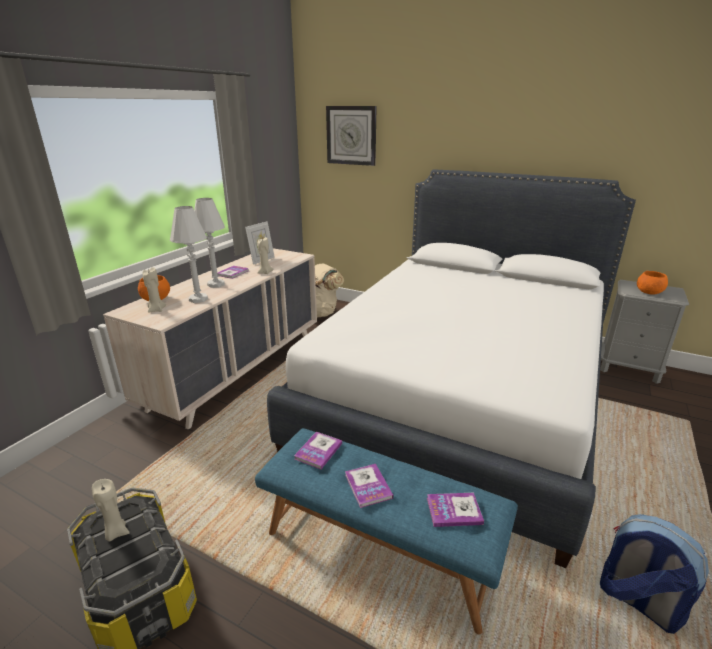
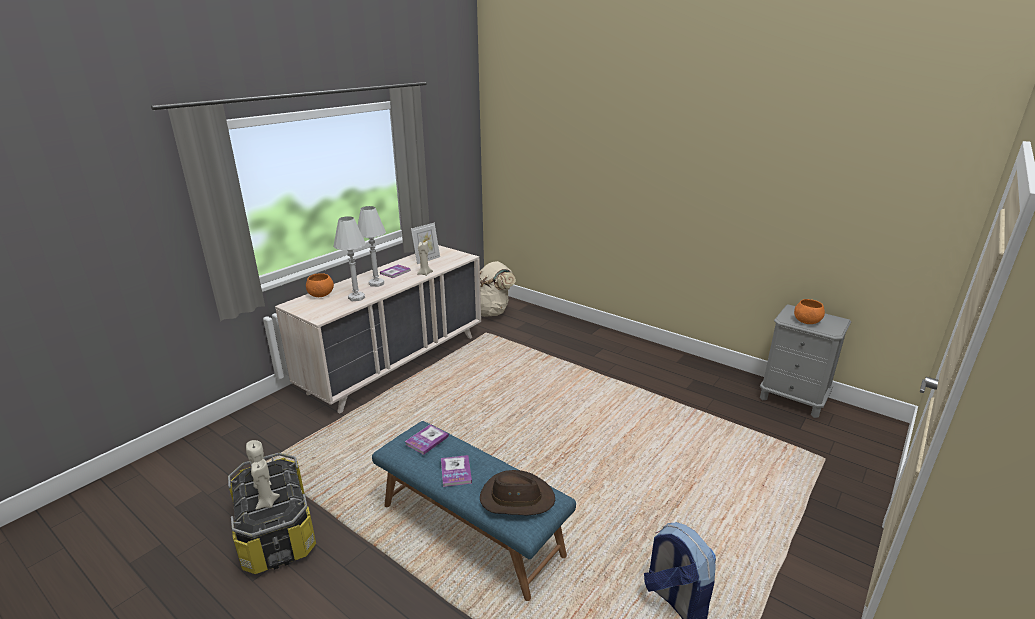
camera: 10 degrees right, 0 degrees up
beige candle [143,267,166,313] -> beige candle moved to [251,459,280,510]
white bed [267,169,636,568] -> none
wall clock [326,106,377,166] -> none
book [427,493,484,527] -> brown hat [480,470,555,516]

